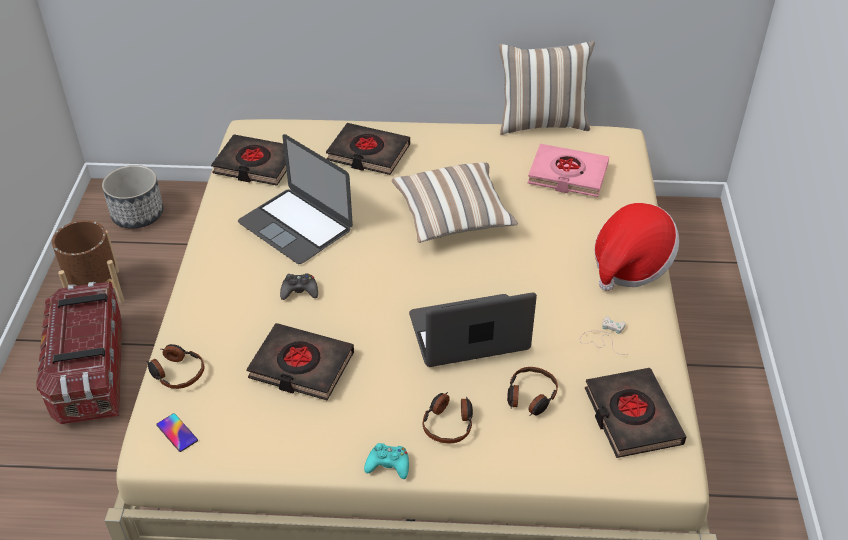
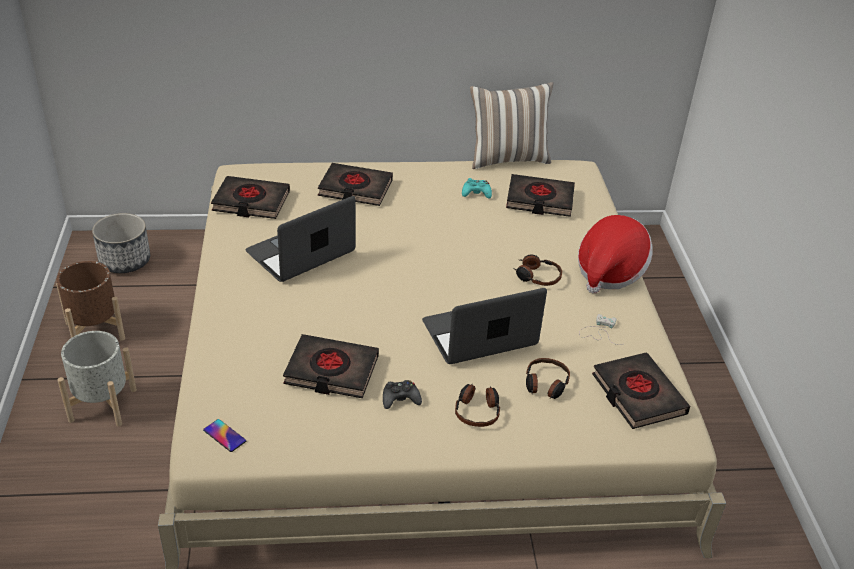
camera: 10 degrees left, 5 degrees down
storage box [36,282,122,424] -> grey planter [57,331,137,427]
headphones [147,344,205,389] -> headphones moved to [513,255,562,286]
laptop [238,134,353,264] -> laptop turned 105 degrees clockwise [246,196,356,282]
black game controller [280,274,318,300] -> black game controller moved to [383,380,422,409]
turquoise game controller [364,443,409,479] -> turquoise game controller moved to [462,178,492,199]
pillow [392,163,518,243] -> none
pink book [527,144,609,197] -> black book [506,174,575,217]

